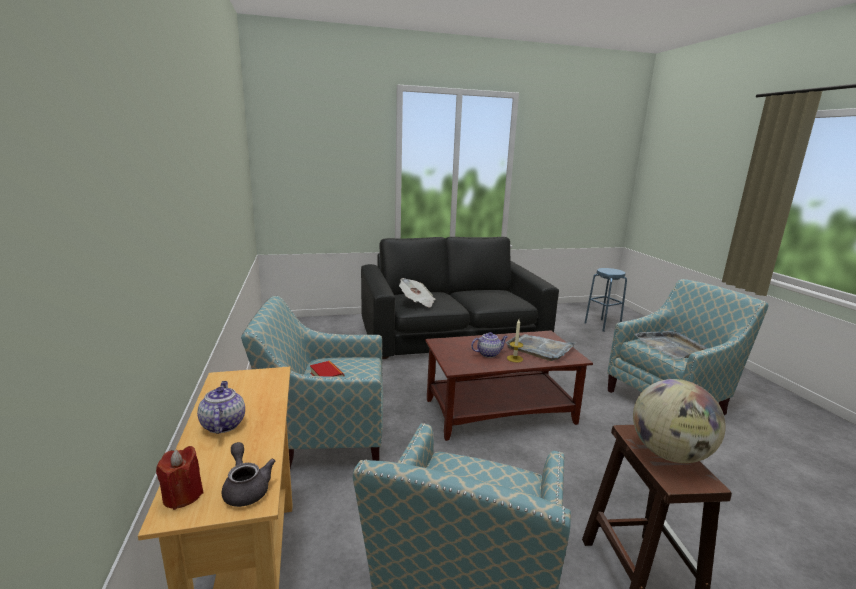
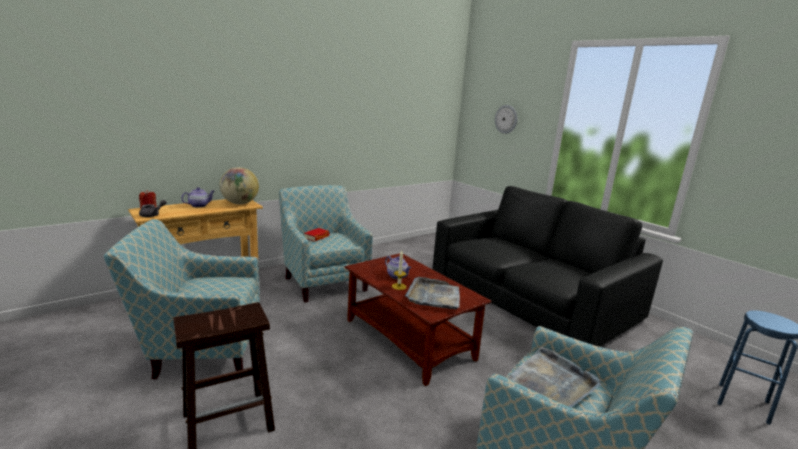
camera: 65 degrees right, 0 degrees up
newspaper [399,278,435,308] -> none
globe [633,379,726,463] -> globe moved to [220,167,259,204]
none -> wall clock [495,105,518,134]

